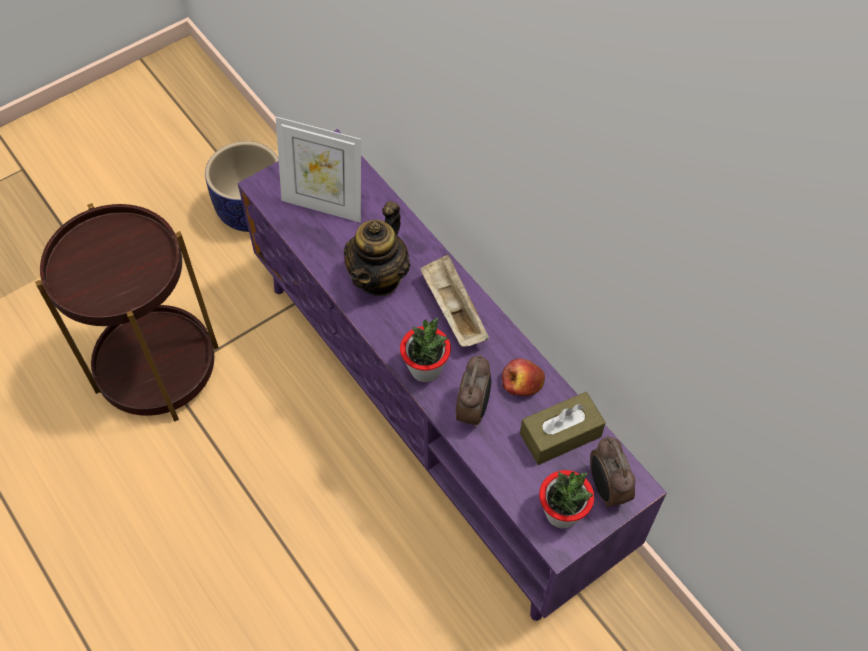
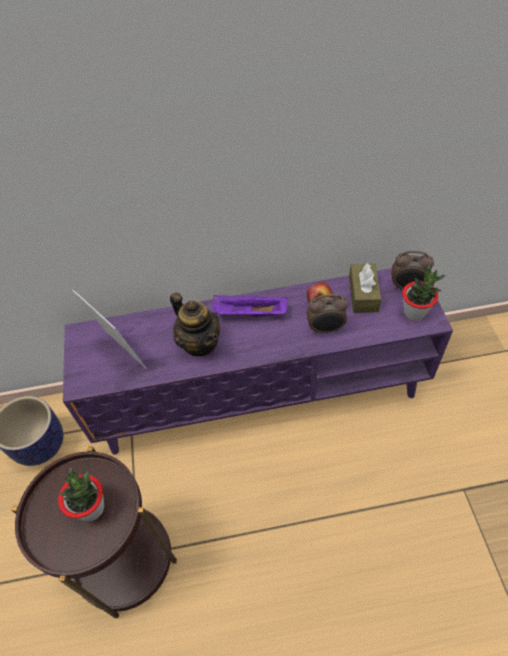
camera: 60 degrees left, 5 degrees down
picture frame [276,117,361,223] -> picture frame turned 90 degrees counterclockwise [72,290,147,369]
potted plant [400,318,451,382] -> potted plant moved to [58,468,104,521]
beige tray [420,254,489,347] -> purple tray [213,295,287,317]
alarm clock [456,355,491,427] -> alarm clock turned 135 degrees clockwise [307,294,348,334]

